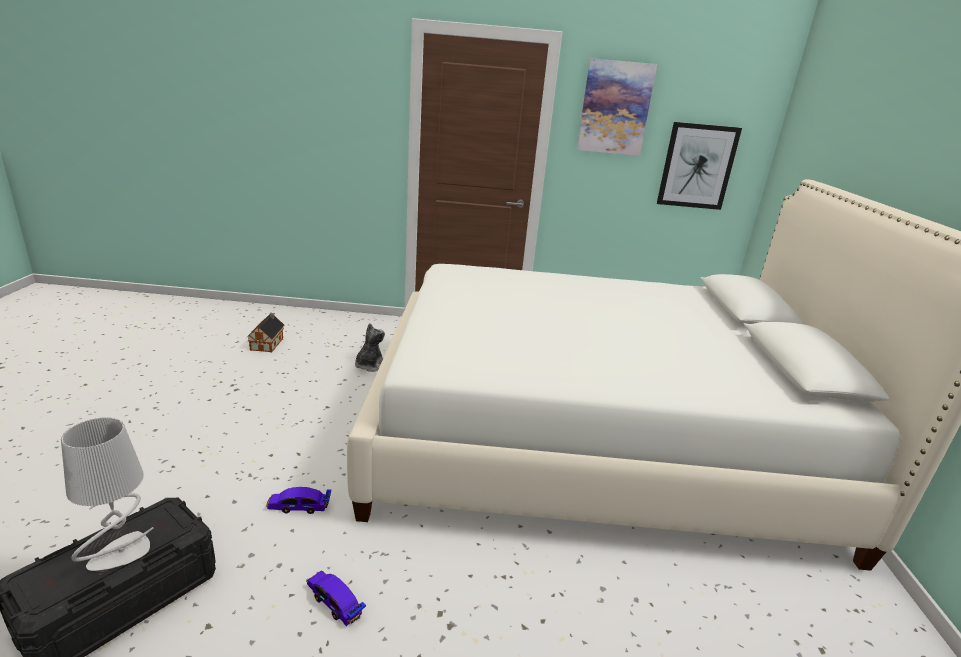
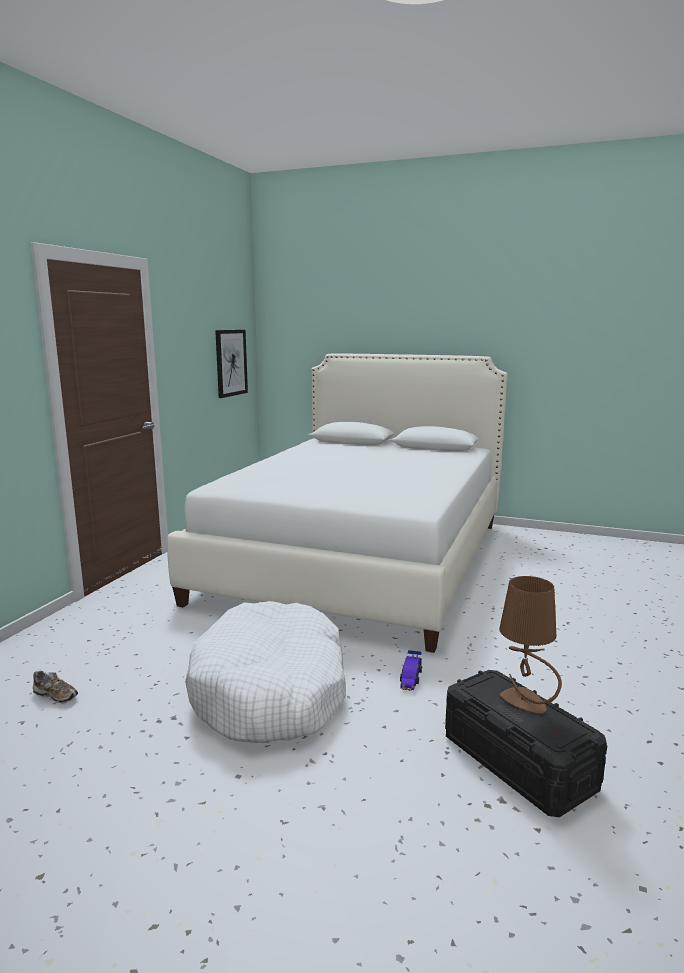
camera: 70 degrees left, 10 degrees down
grey table lamp [61,417,153,571] -> brown table lamp [499,576,562,714]
toy house [246,313,284,352] -> shoe [33,671,78,703]
toy car [306,571,366,626] -> none
plush toy [355,323,385,372] -> none
picture [577,58,657,156] -> none
none -> white dog bed [185,601,346,743]

